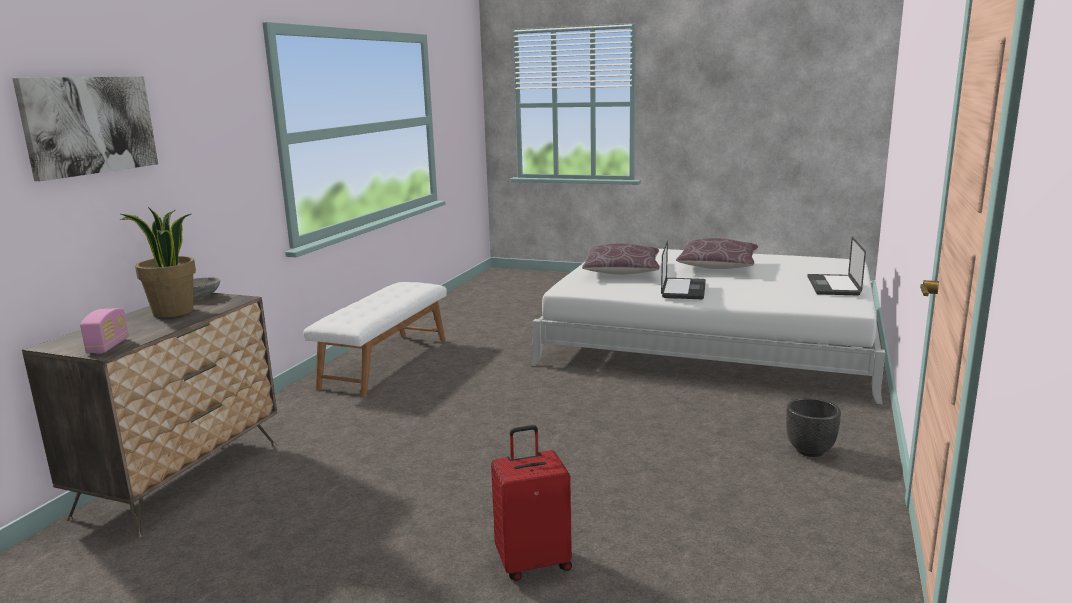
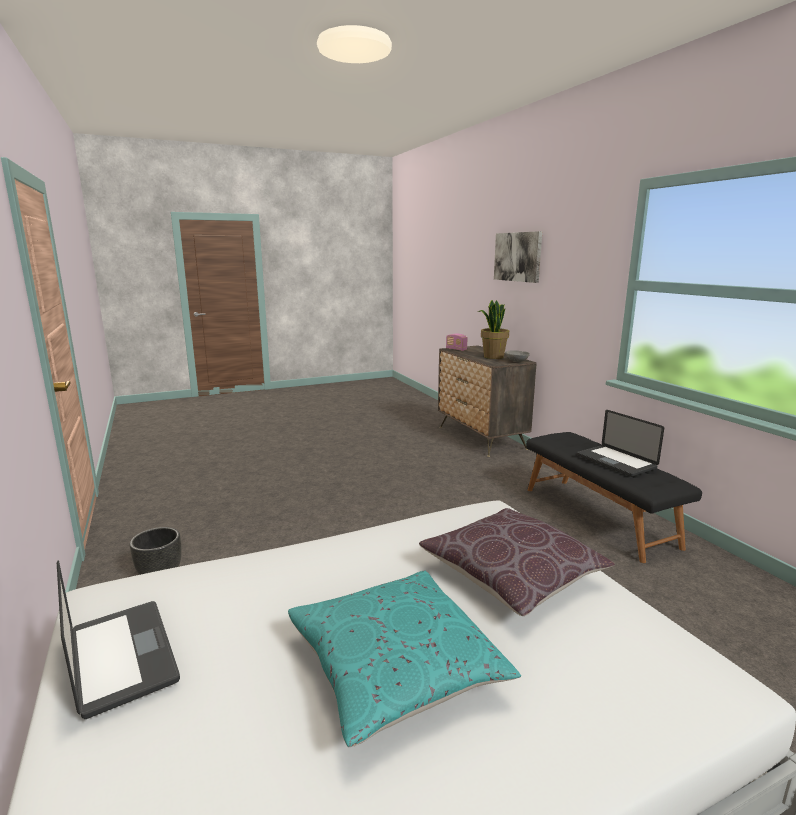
camera: 135 degrees right, 0 degrees up
white bench [303,282,447,397] -> black bench [526,432,702,563]
red suitcase [491,425,572,581] -> none
laptop [661,240,706,299] -> laptop moved to [577,410,664,477]
brown pillow [676,238,758,269] -> turquoise pillow [288,571,521,747]

